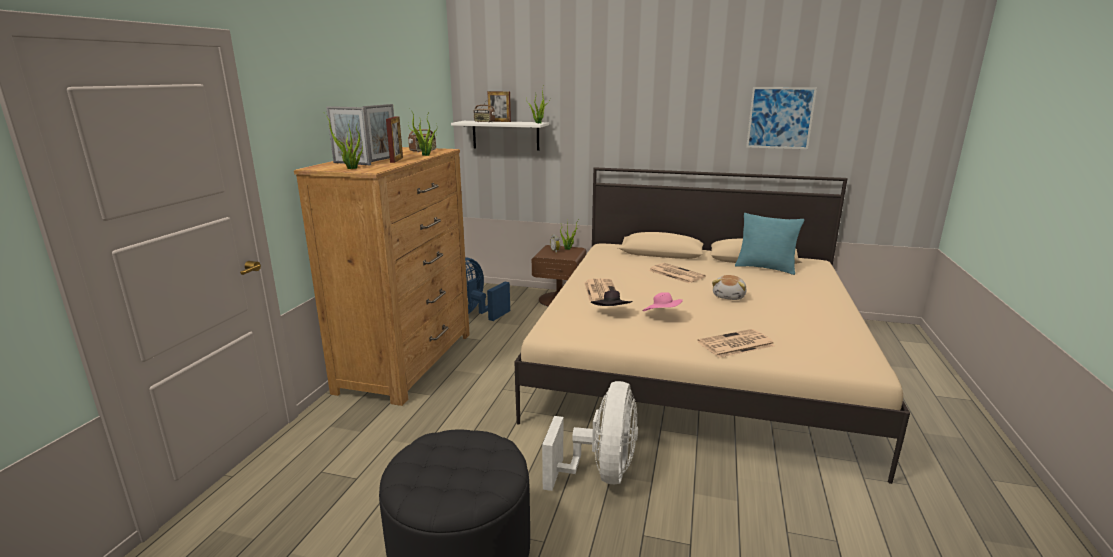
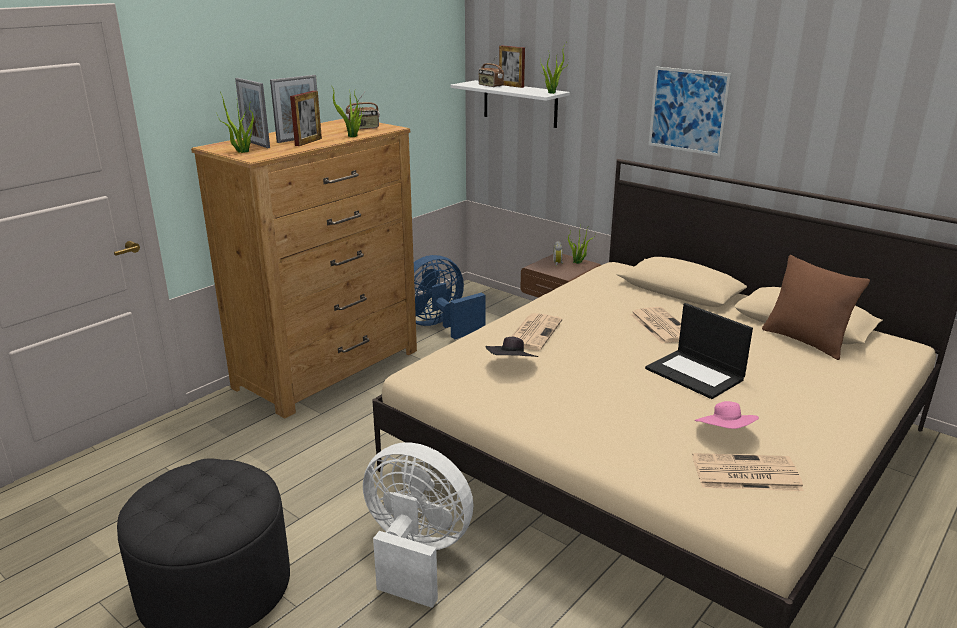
camera: 25 degrees right, 5 degrees up
white fan [542,381,638,491] -> white fan turned 105 degrees counterclockwise [363,442,474,608]
pink hat [642,292,683,311] -> pink hat moved to [695,401,759,429]
newspaper [697,329,775,358] -> newspaper moved to [692,453,804,491]
plush toy [712,275,747,300] -> laptop [645,303,753,399]
turquoise pillow [735,213,804,275] -> brown pillow [762,255,870,360]
picture [746,87,817,149] -> picture moved to [649,67,731,156]

